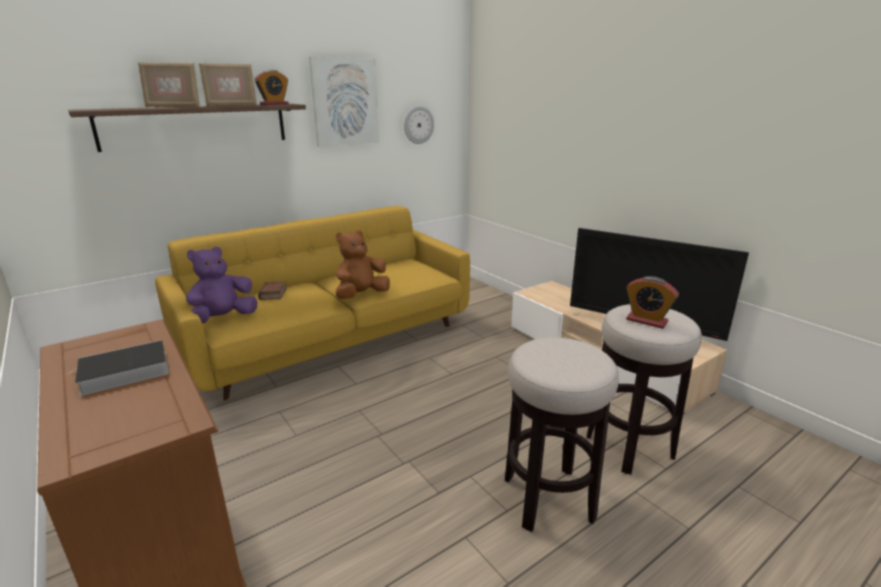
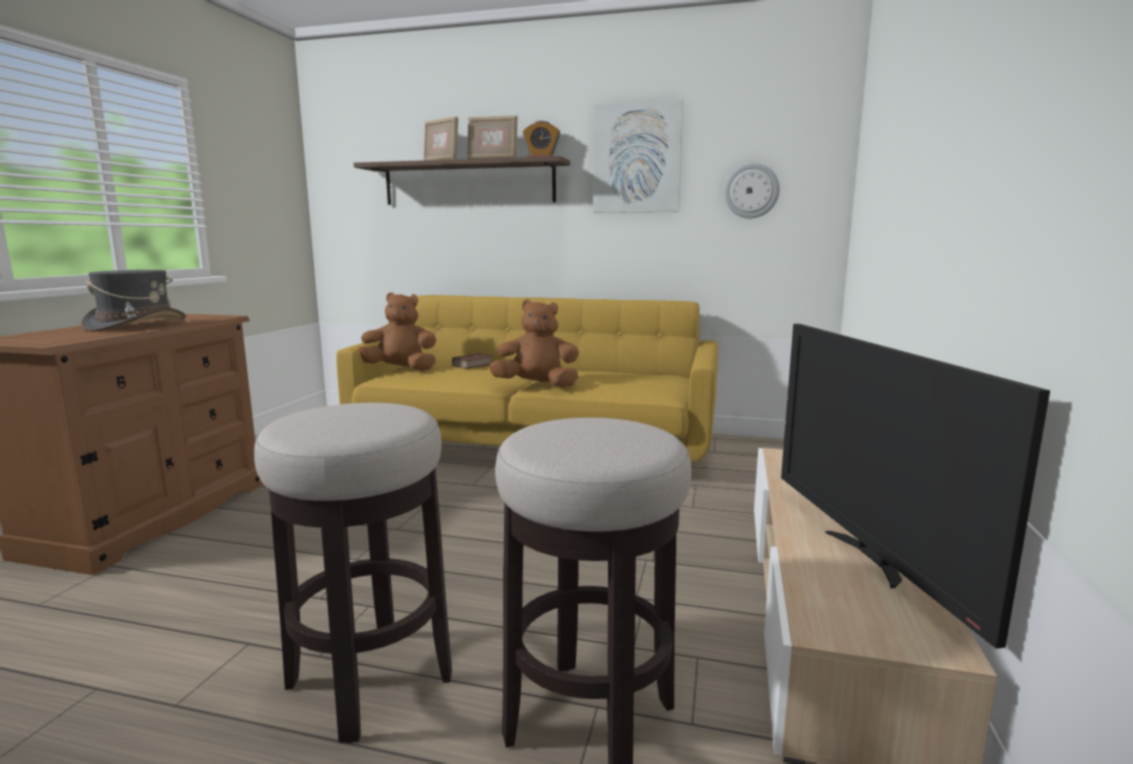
camera: 50 degrees right, 10 degrees down
book [69,340,169,396] -> grey hat [81,270,186,332]
purple plush toy [186,246,258,323] -> brown plush toy [358,292,436,371]
alarm clock [626,276,679,329] -> none

